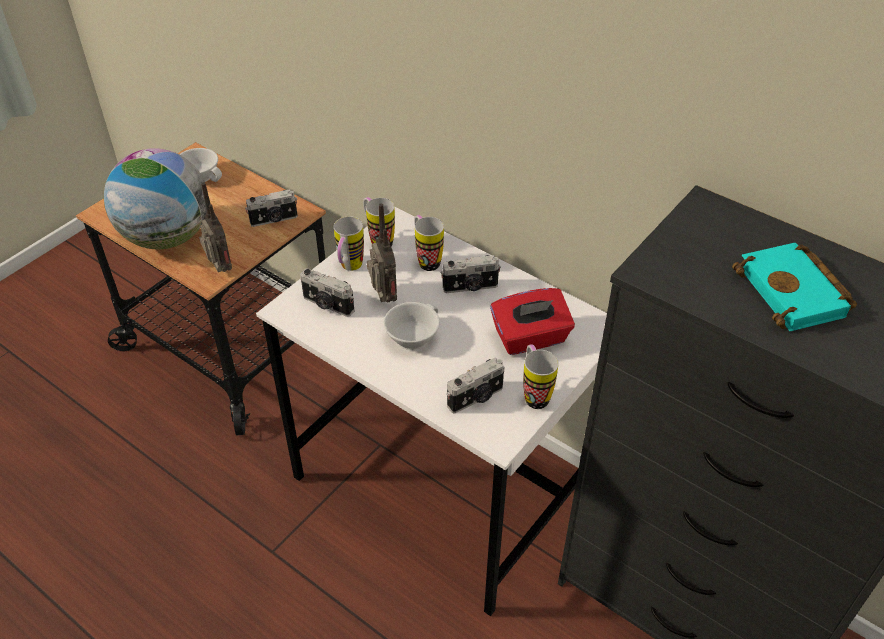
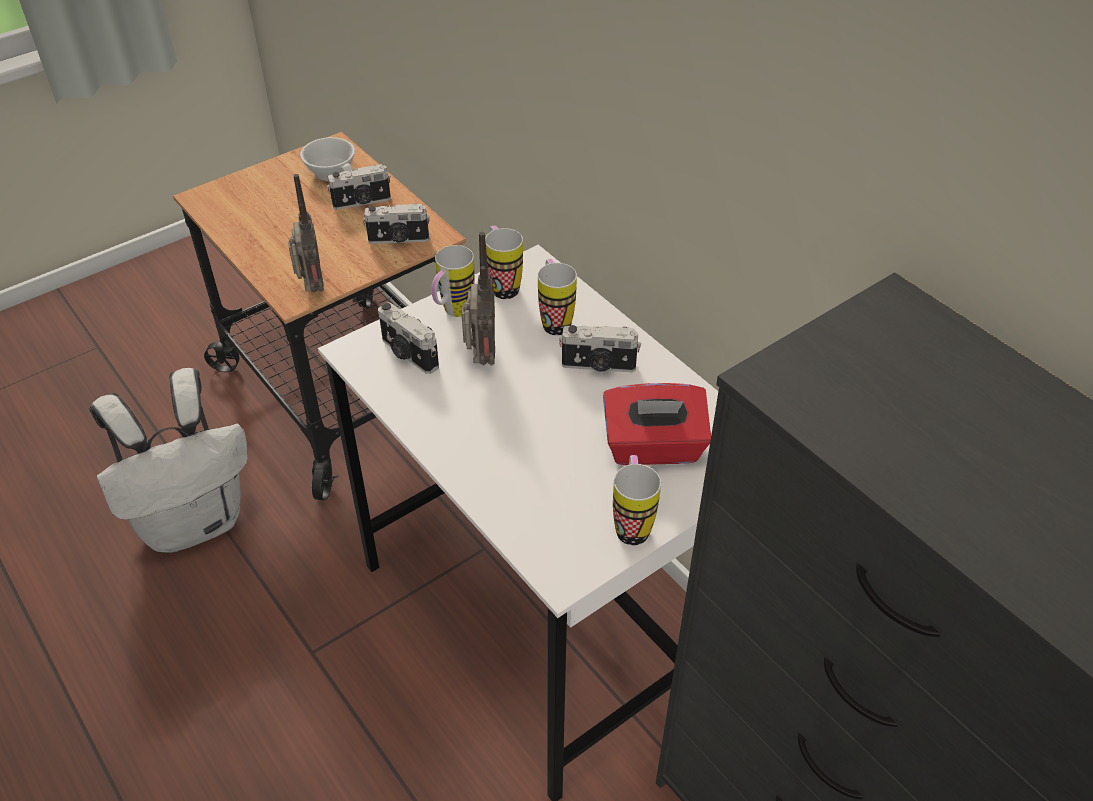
camera: 15 degrees right, 0 degrees up
globe [104,148,208,249] -> none
white cup [383,302,440,350] -> none
camera [447,357,505,413] -> camera moved to [327,164,391,210]
turquoise book [732,243,857,331] -> none
none -> white backpack [89,368,247,553]

